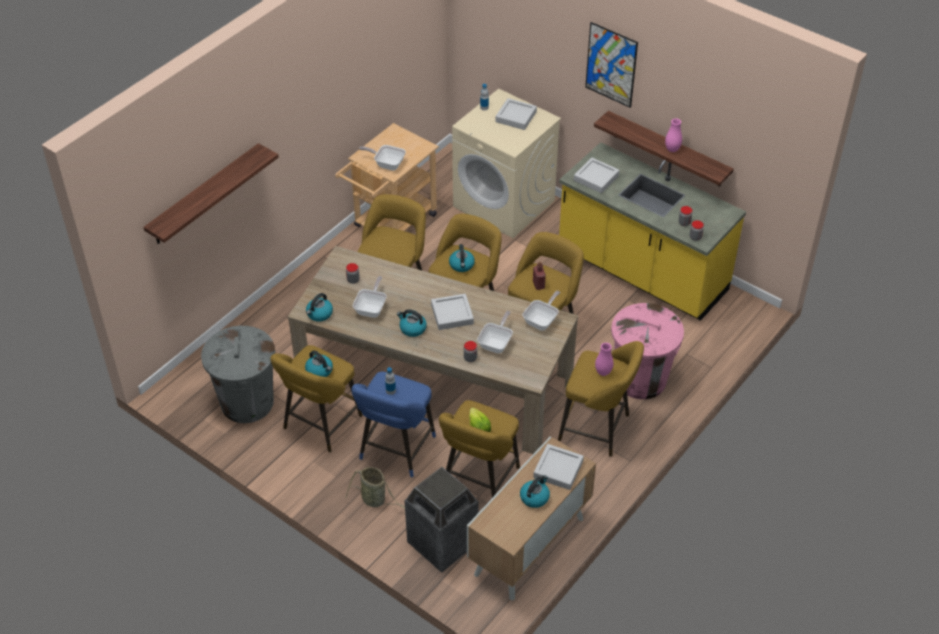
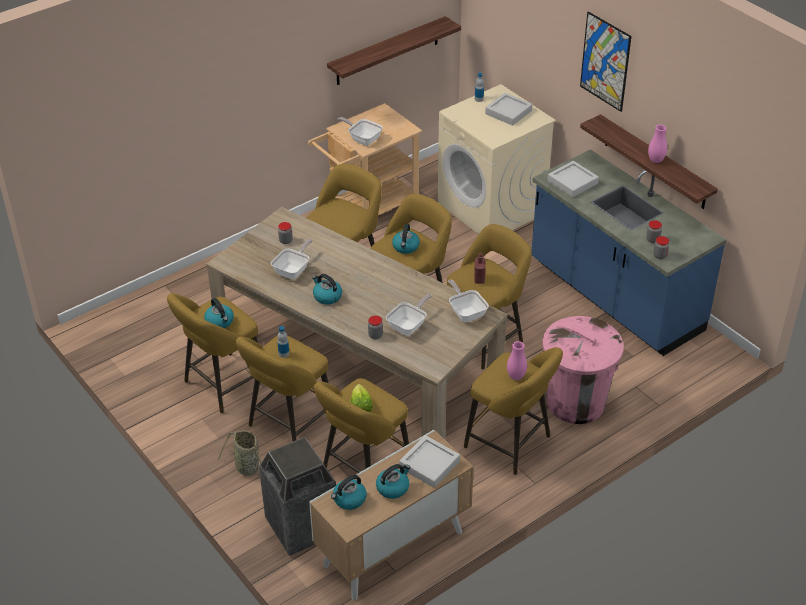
camera: 15 degrees right, 5 degrees down
shelf [143,143,279,244] -> shelf moved to [327,16,461,85]
grey trash can [201,326,275,423] -> none
kettle [306,293,333,322] -> kettle moved to [331,475,366,510]
blue stool [351,372,436,477] -> yellow stool [236,336,328,442]
grey tray [431,294,474,330] -> none
frying pan [522,291,560,331] -> frying pan turned 75 degrees counterclockwise [448,280,489,322]
yellow counter [559,142,746,321] -> blue counter [532,149,727,356]

